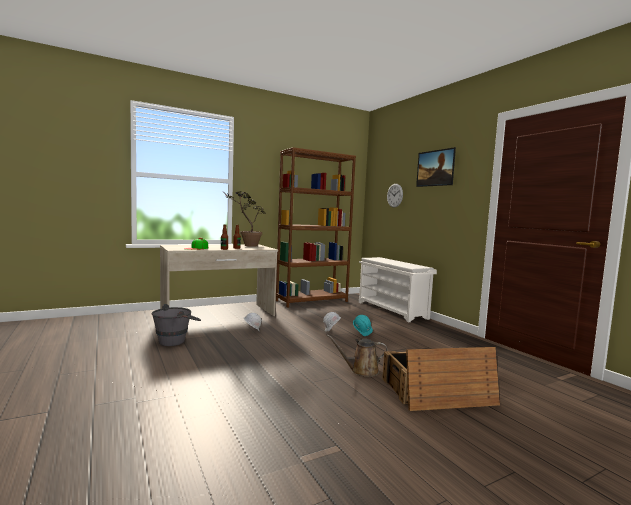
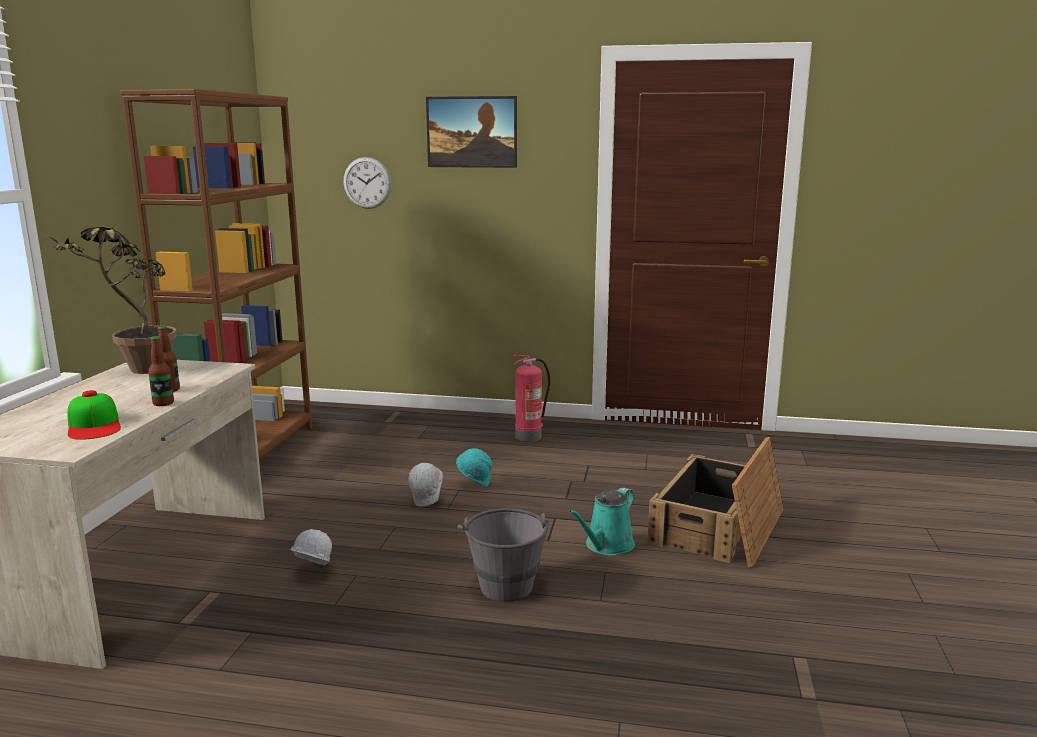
camera: 50 degrees left, 10 degrees up
grey bucket [152,304,201,346] -> grey bucket moved to [457,508,549,602]
brown watering can [326,334,388,377] -> turquoise watering can [569,487,635,556]
white shoe rack [359,257,437,322] -> none
none -> fire extinguisher [512,354,550,442]

